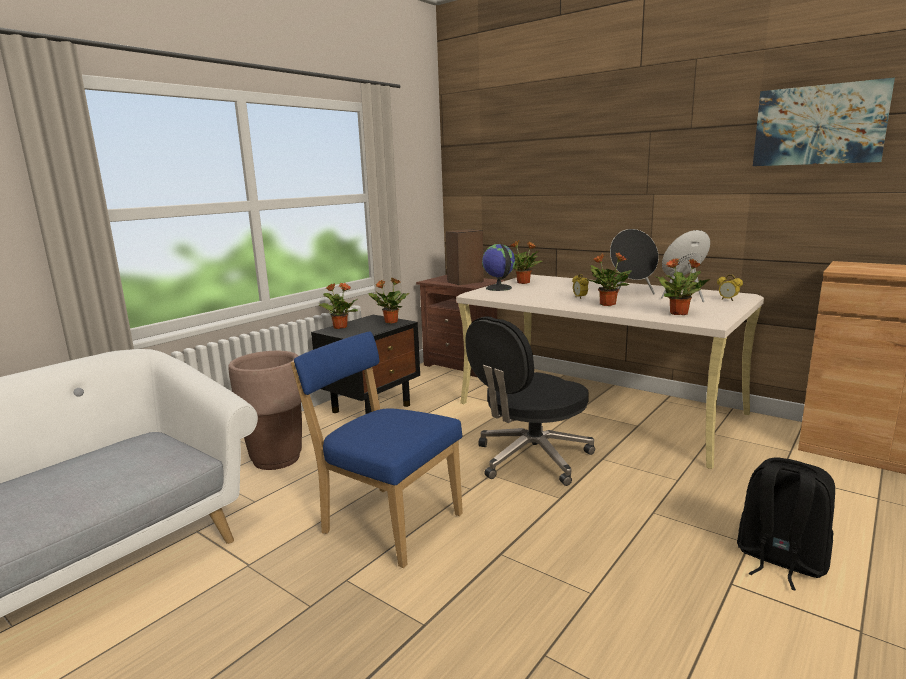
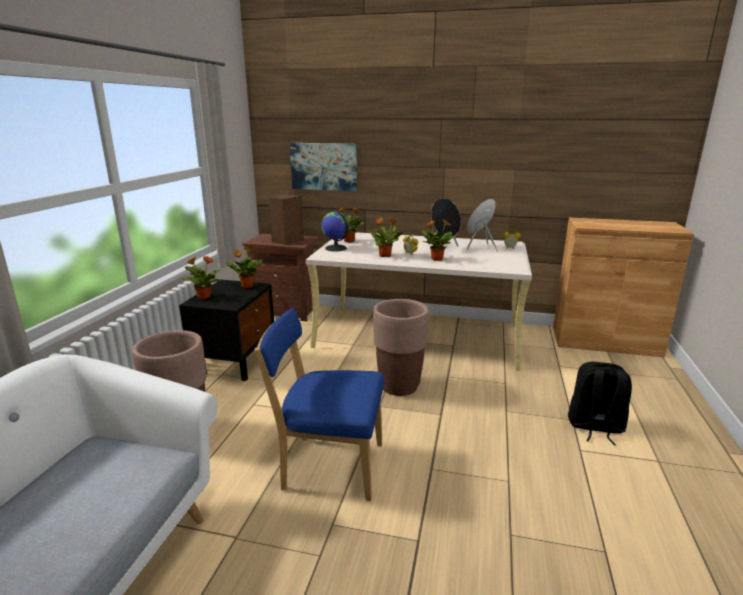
camera: 25 degrees left, 5 degrees up
black office chair [465,316,595,486] -> brown planter [373,299,429,396]
potted plant [654,258,710,315] -> potted plant moved to [368,218,403,257]
picture [753,78,895,166] -> picture moved to [290,143,357,191]

